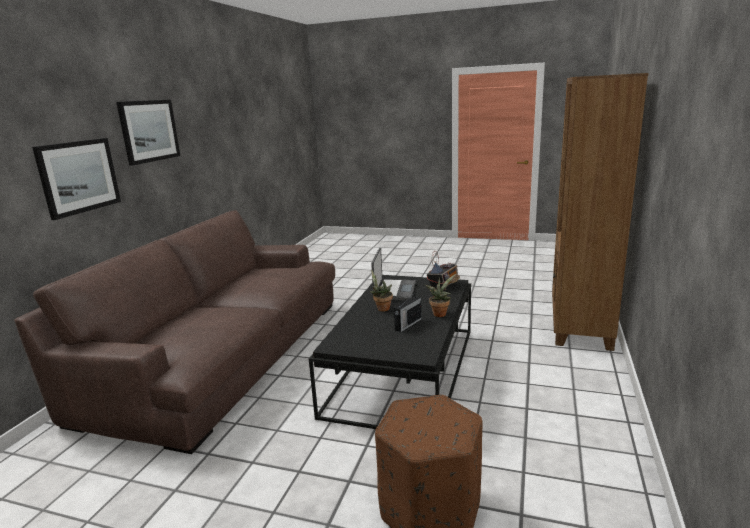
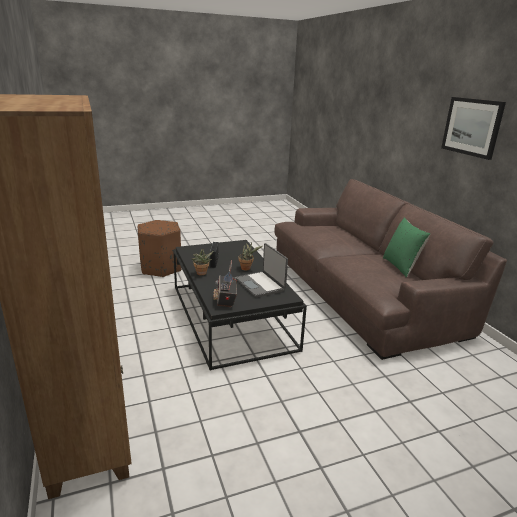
camera: 140 degrees right, 5 degrees up
picture [32,138,121,220] -> none
none -> green pillow [383,217,431,277]

